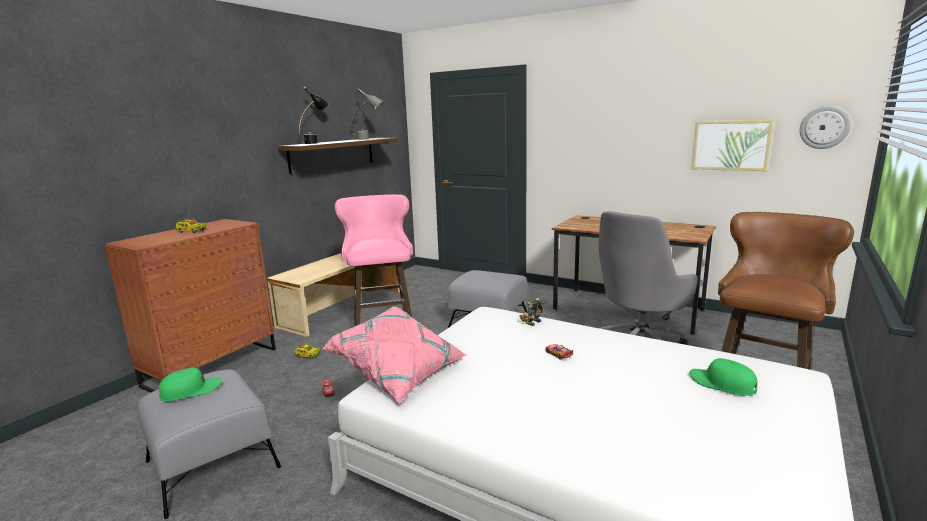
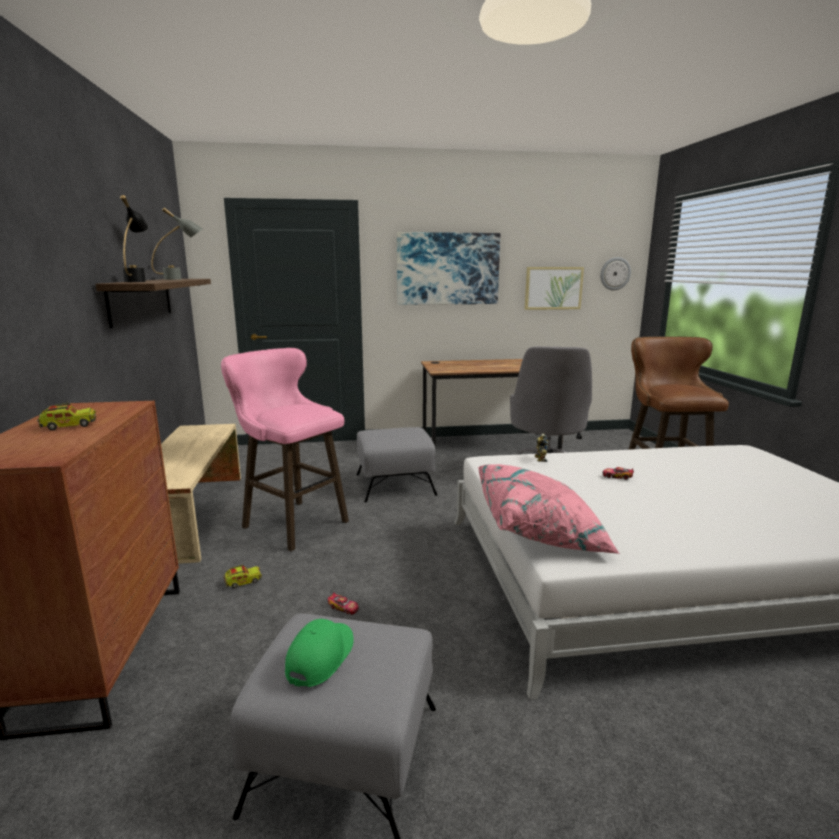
camera: 40 degrees left, 0 degrees up
green cap [690,358,757,396] -> none
none -> picture [397,232,500,305]

